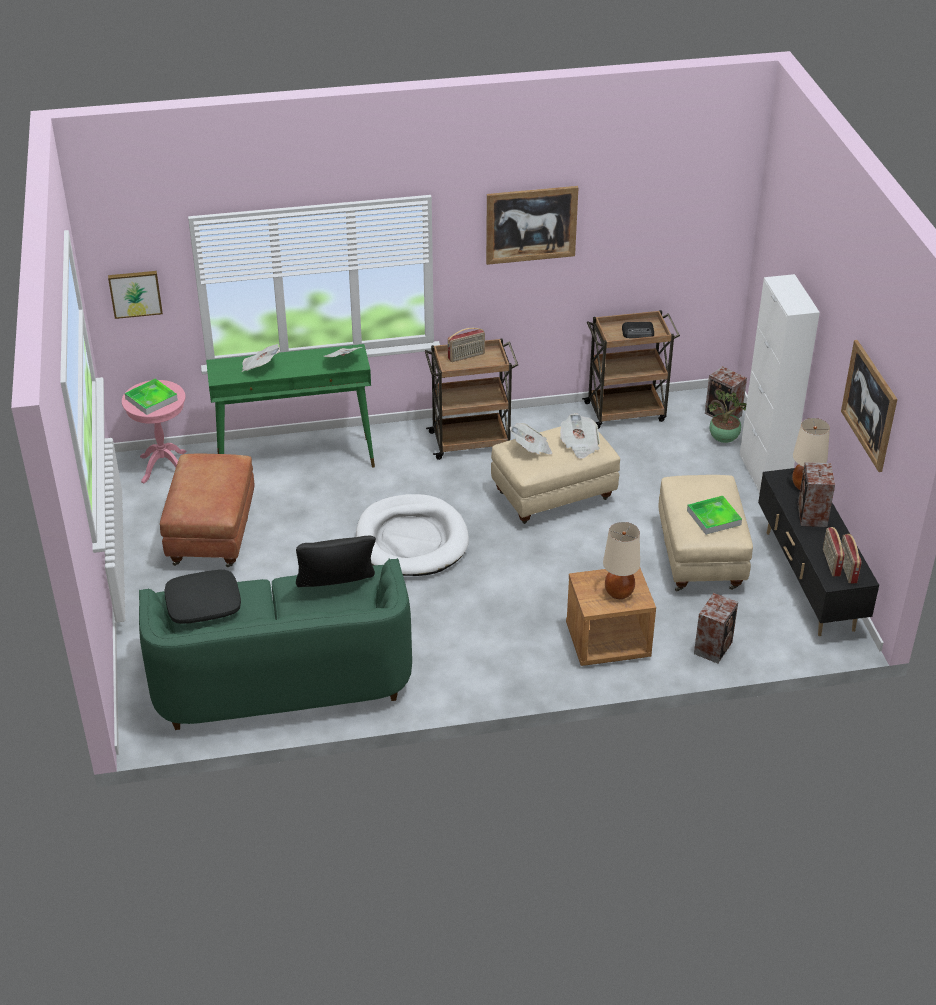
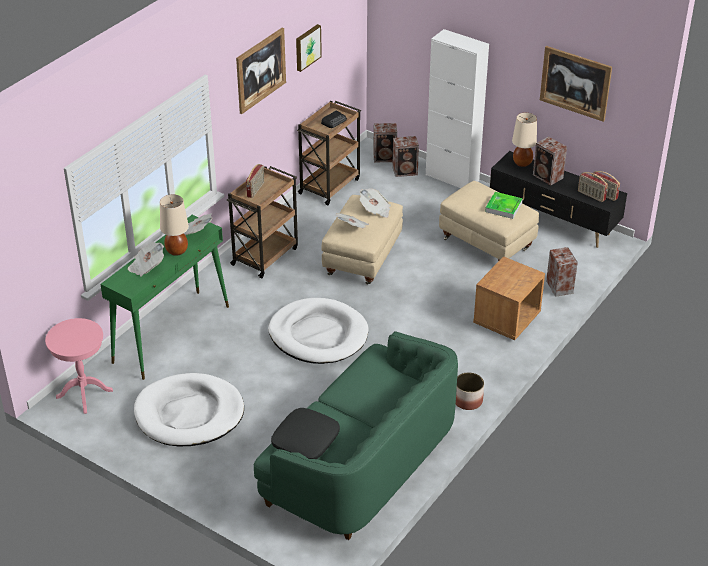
camera: 45 degrees left, 0 degrees up
picture [108,271,163,319] -> picture moved to [296,24,322,72]
tray [125,378,178,415] -> none
brown ottoman [160,453,254,567] -> white dog bed [134,373,244,446]
black pillow [296,536,376,587] -> none
beige table lamp [603,522,640,599] -> beige table lamp moved to [160,194,189,256]
potted plant [708,390,746,443] -> speaker [392,136,419,177]
none -> planter [456,372,484,410]

